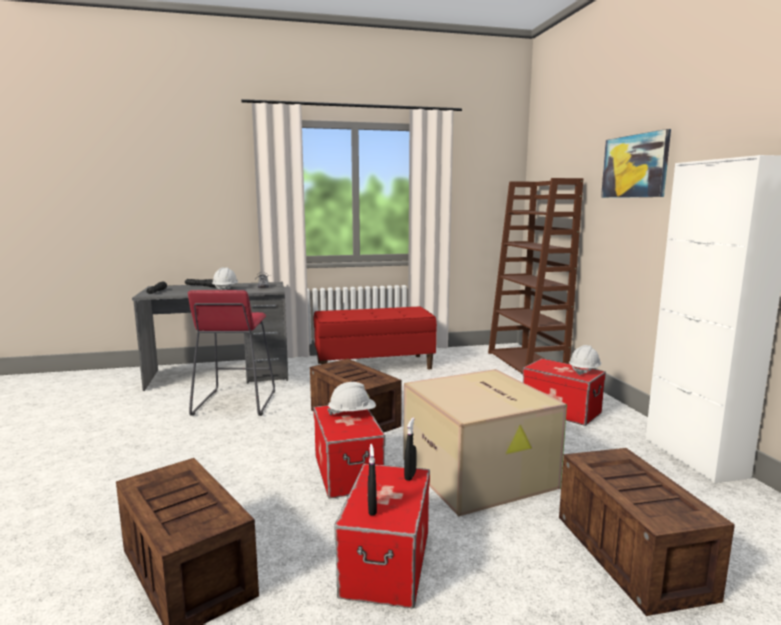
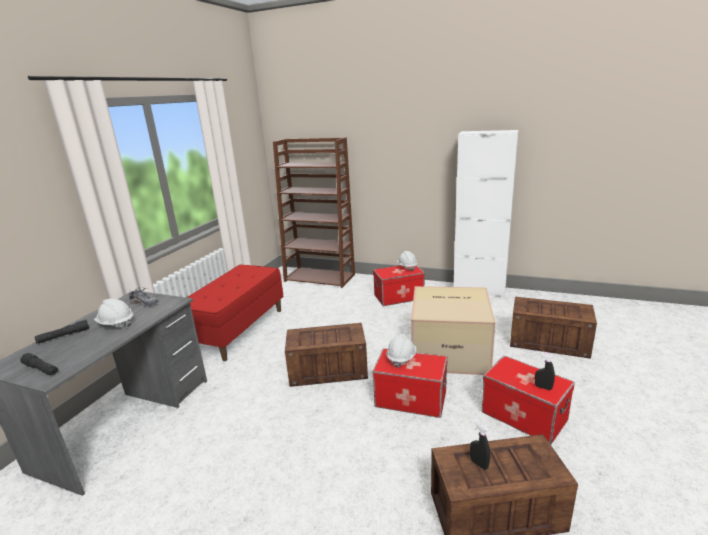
camera: 55 degrees left, 10 degrees up
red stool [188,290,275,416] -> none
black spray bottle [404,418,417,481] -> black spray bottle moved to [470,421,490,470]
picture [601,129,671,198] -> none

